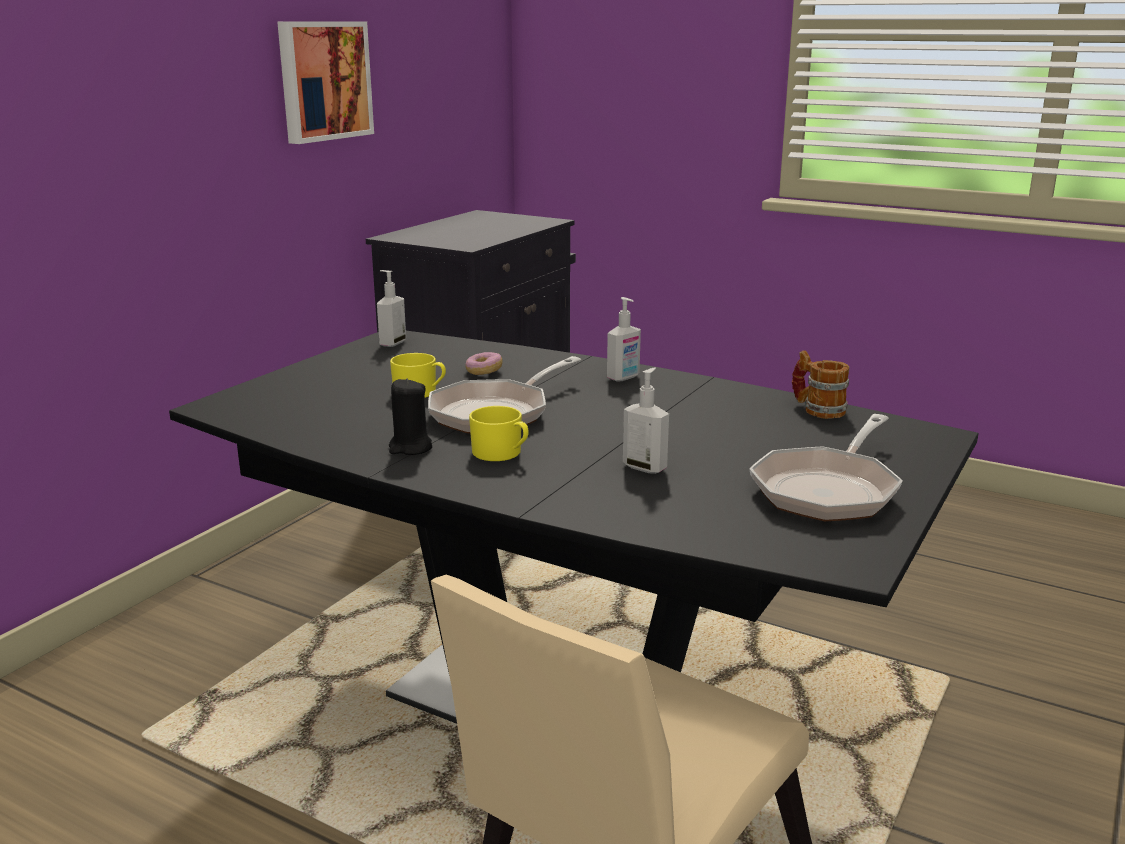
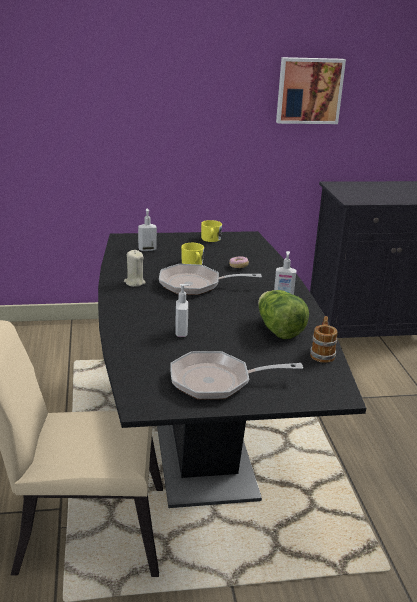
camera: 50 degrees right, 5 degrees up
soap dispenser [377,270,406,347] -> soap dispenser moved to [138,208,157,251]
black candle [389,378,432,455] -> beige candle [124,250,146,287]
yellow mug [469,406,529,461] -> yellow mug moved to [201,220,222,242]
none -> lettuce [258,290,309,339]

